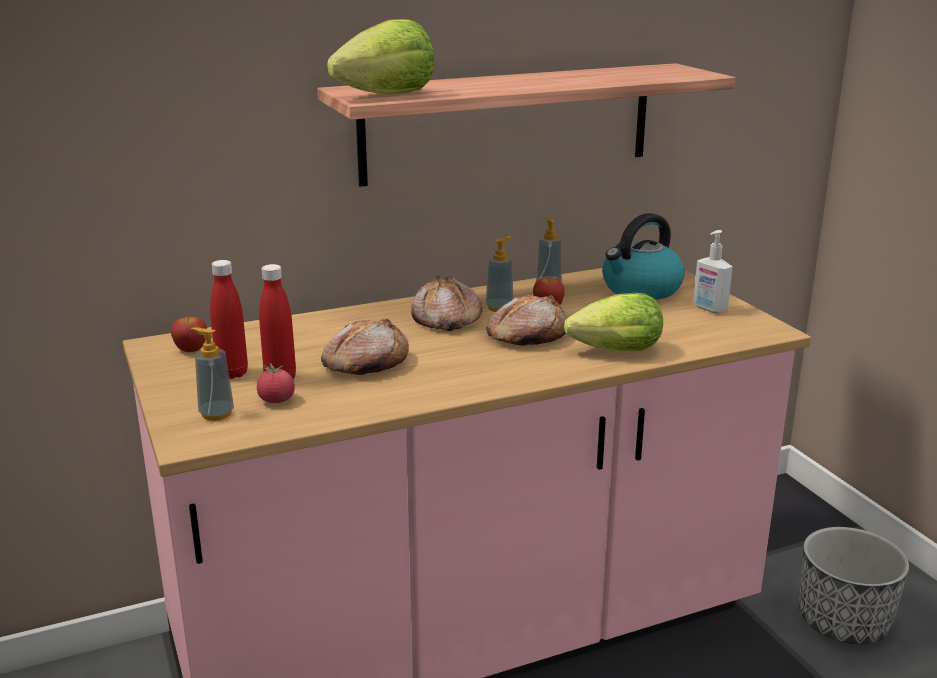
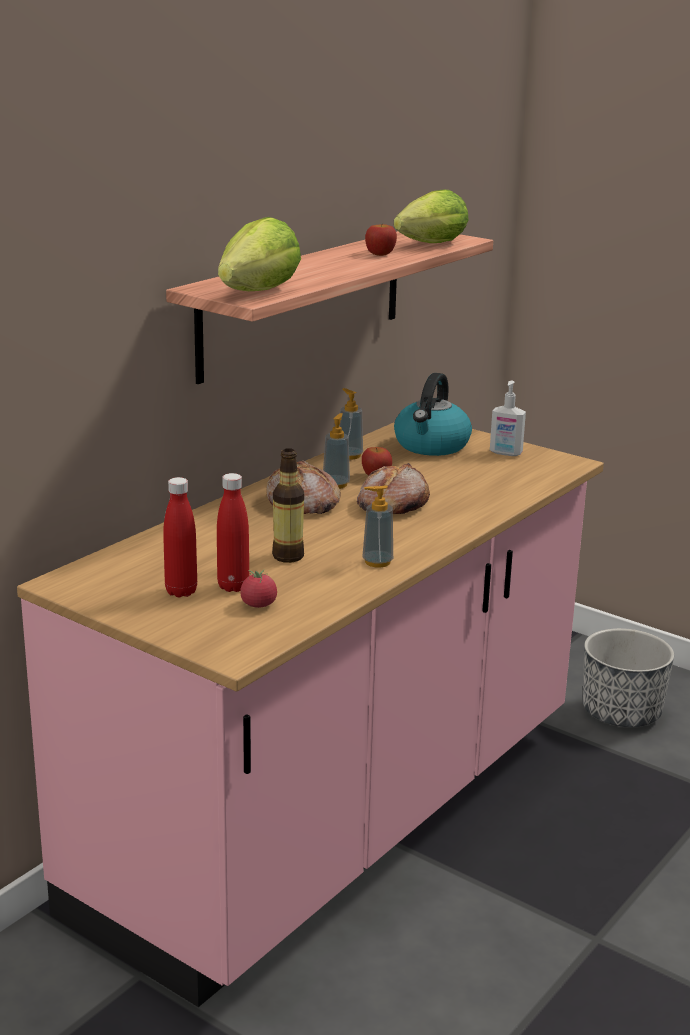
camera: 30 degrees left, 0 degrees up
apple [171,317,207,352] -> apple moved to [365,223,397,256]
soap dispenser [191,327,234,421] -> soap dispenser moved to [362,485,393,568]
bread [321,319,409,375] -> bottle [272,448,304,563]
lettuce [564,293,663,351] -> lettuce moved to [394,189,469,243]

